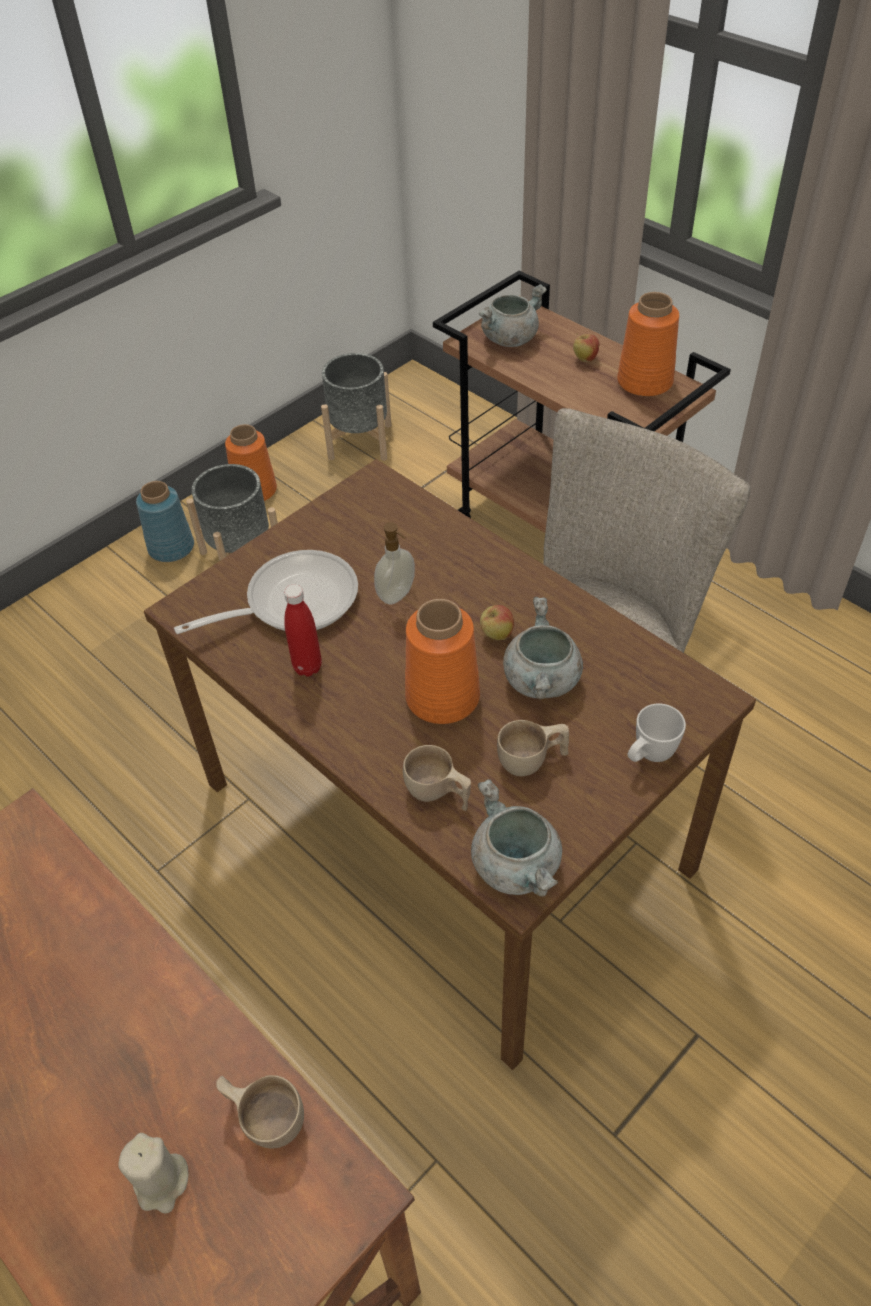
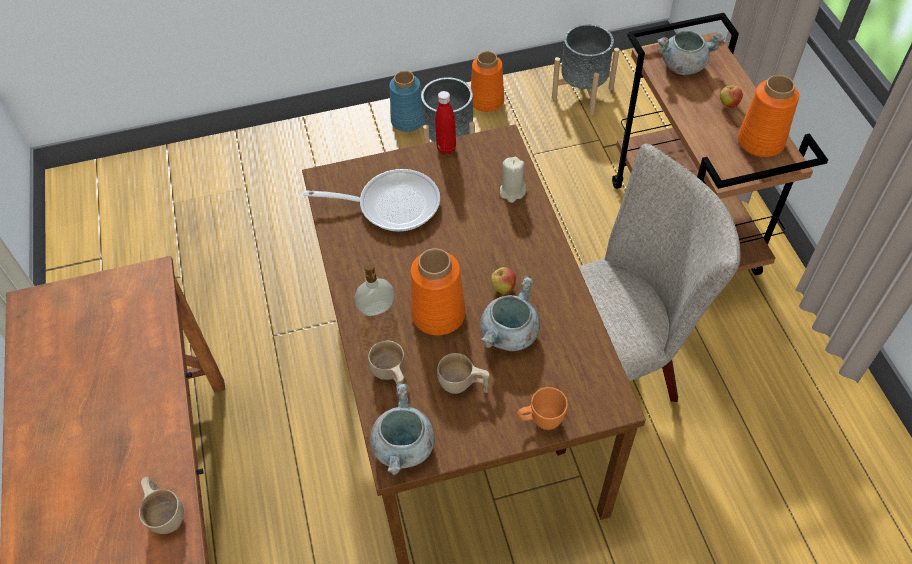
camera: 30 degrees right, 5 degrees up
beige candle [119,1133,189,1214] -> beige candle moved to [500,157,526,203]
red bottle [284,585,322,677] -> red bottle moved to [435,91,456,155]
soap dispenser [374,522,415,605] -> soap dispenser moved to [355,262,394,316]
white mug [628,703,686,762] -> orange mug [517,387,568,430]

